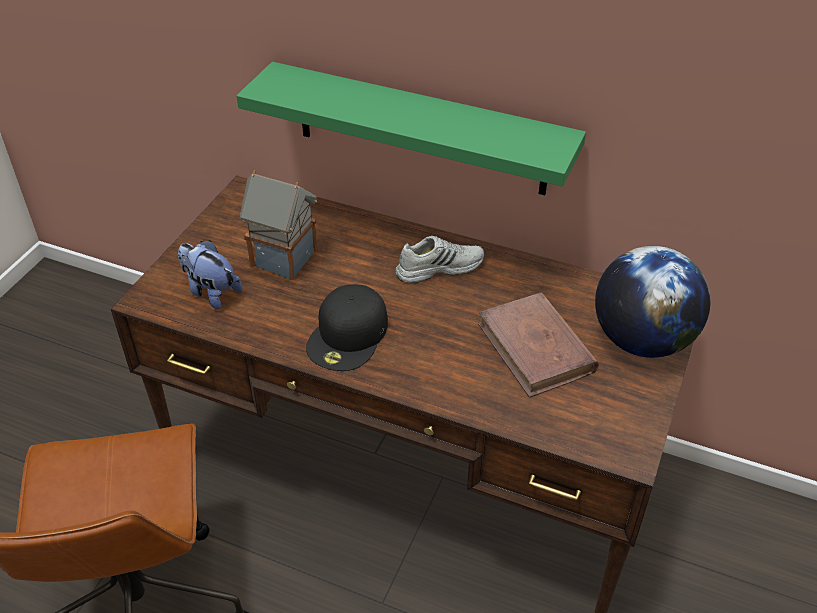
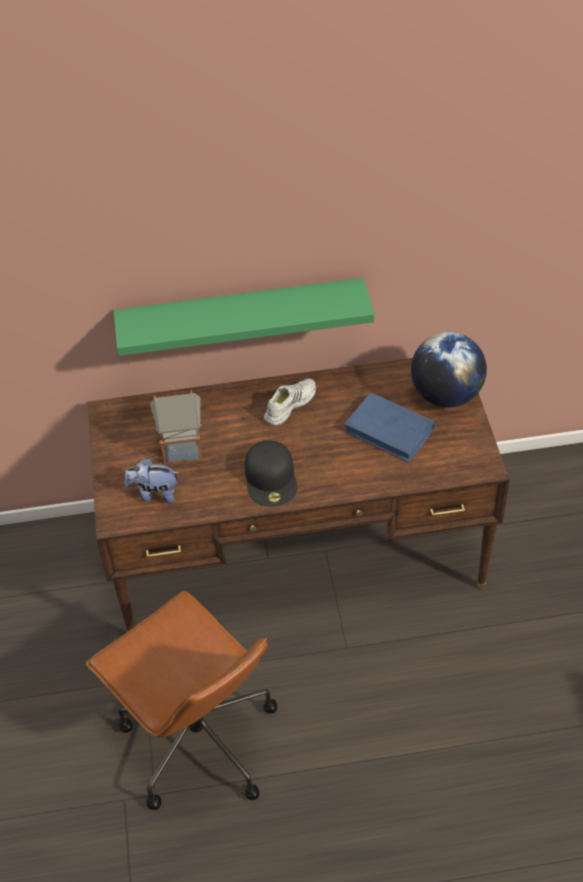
camera: 30 degrees left, 5 degrees up
brown book [478,292,599,398] -> blue book [344,393,435,463]

